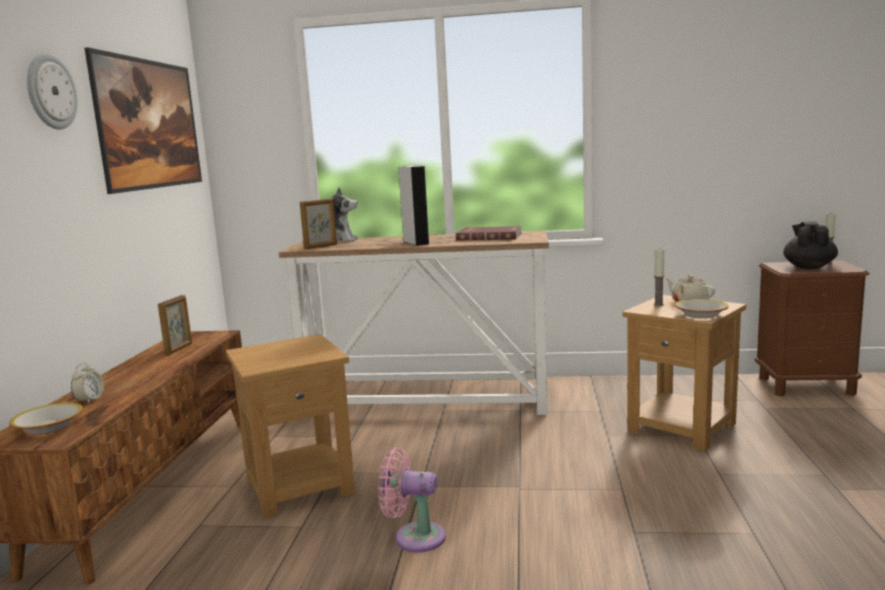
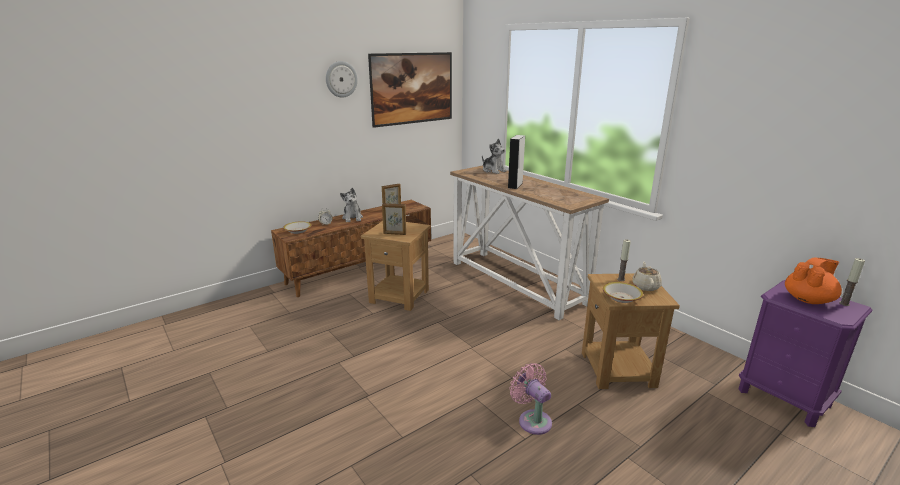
camera: 45 degrees right, 10 degrees up
picture frame [300,199,337,249] -> picture frame moved to [382,203,406,235]
pink fan [378,448,446,552] -> pink fan moved to [509,363,552,435]
red book [456,226,522,241] -> none
brown nightstand [755,260,870,397] -> purple nightstand [739,280,873,427]
black teapot [783,221,838,269] -> orange teapot [785,257,842,304]
none -> plush toy [340,188,363,222]

